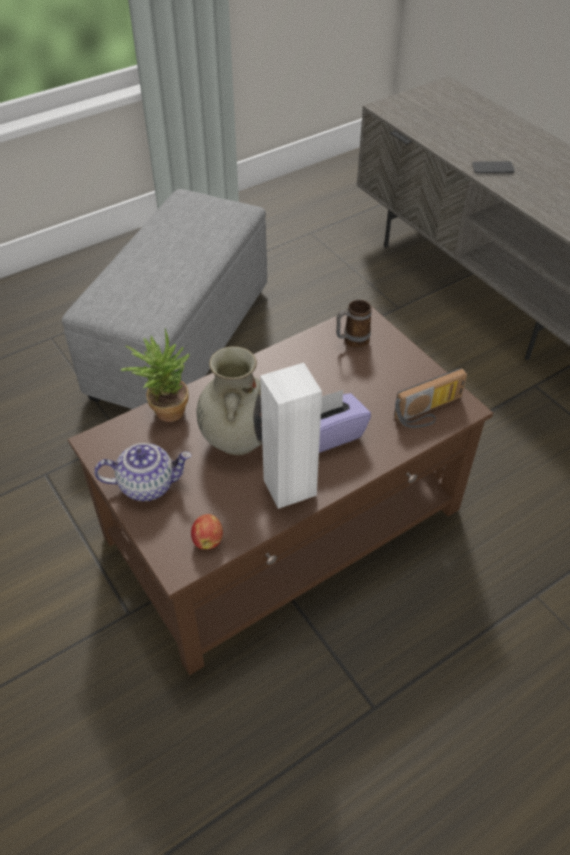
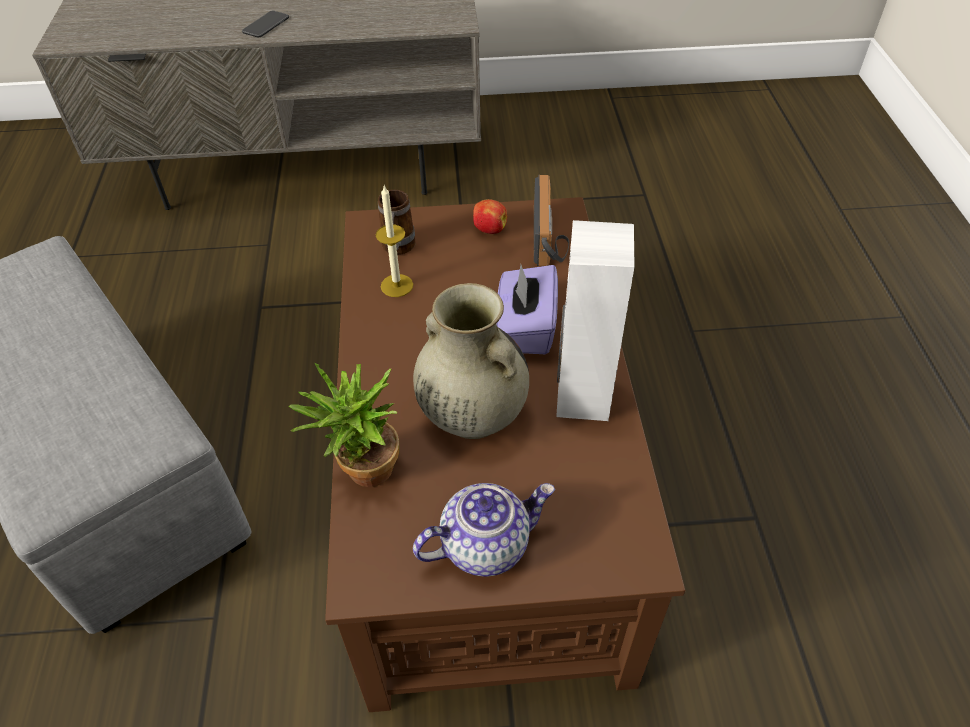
camera: 60 degrees left, 0 degrees up
teapot [94,443,191,501] -> teapot turned 45 degrees clockwise [413,483,555,577]
apple [191,514,223,549] -> apple moved to [473,199,507,234]
none -> candle [376,186,413,297]

